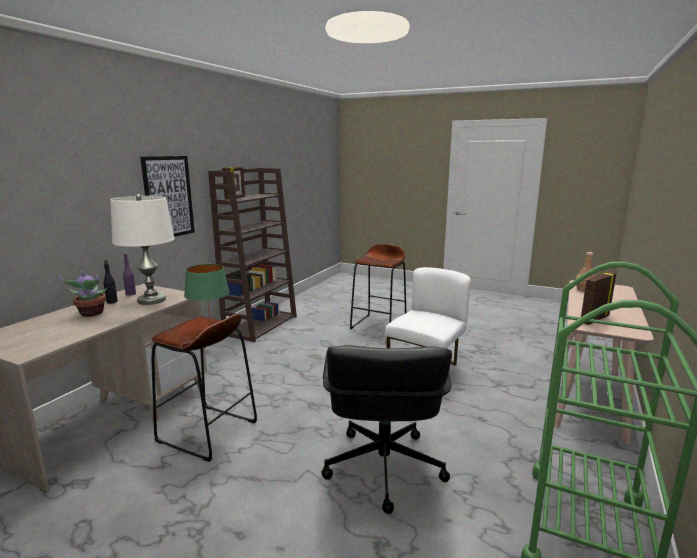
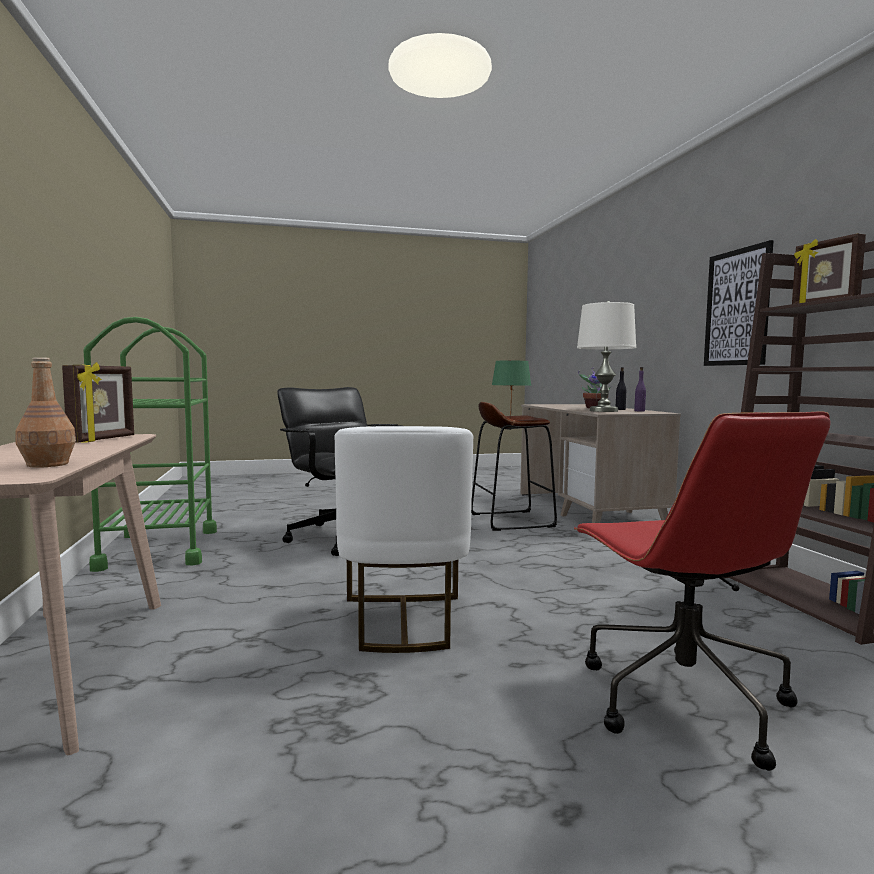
camera: 140 degrees right, 10 degrees down
brown stool [350,244,406,329] -> red office chair [574,411,830,771]

